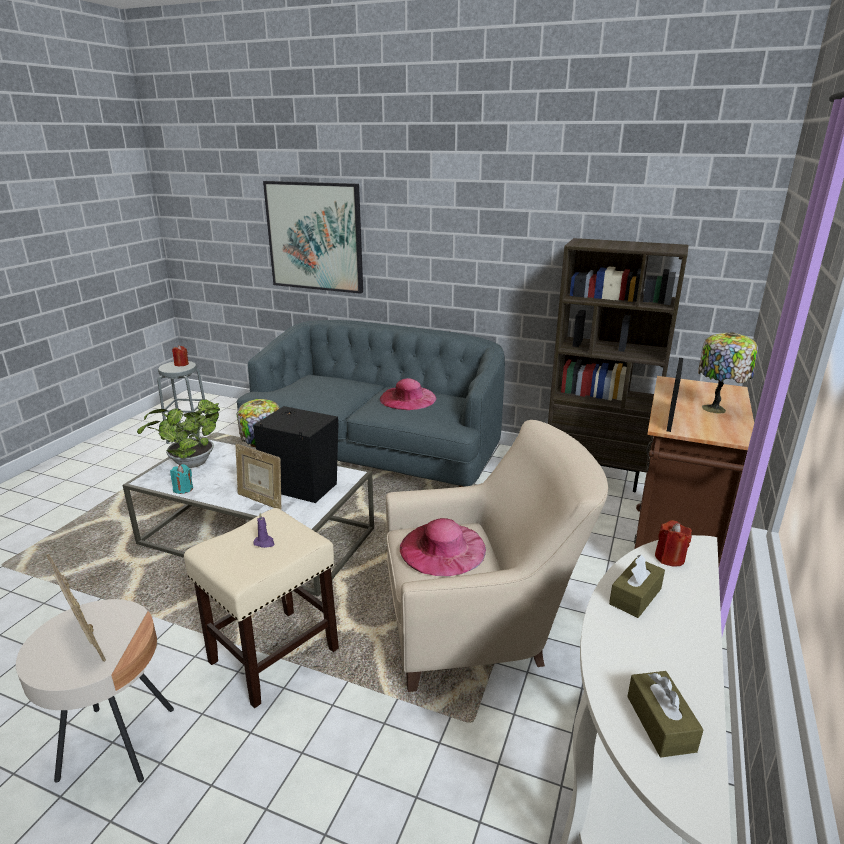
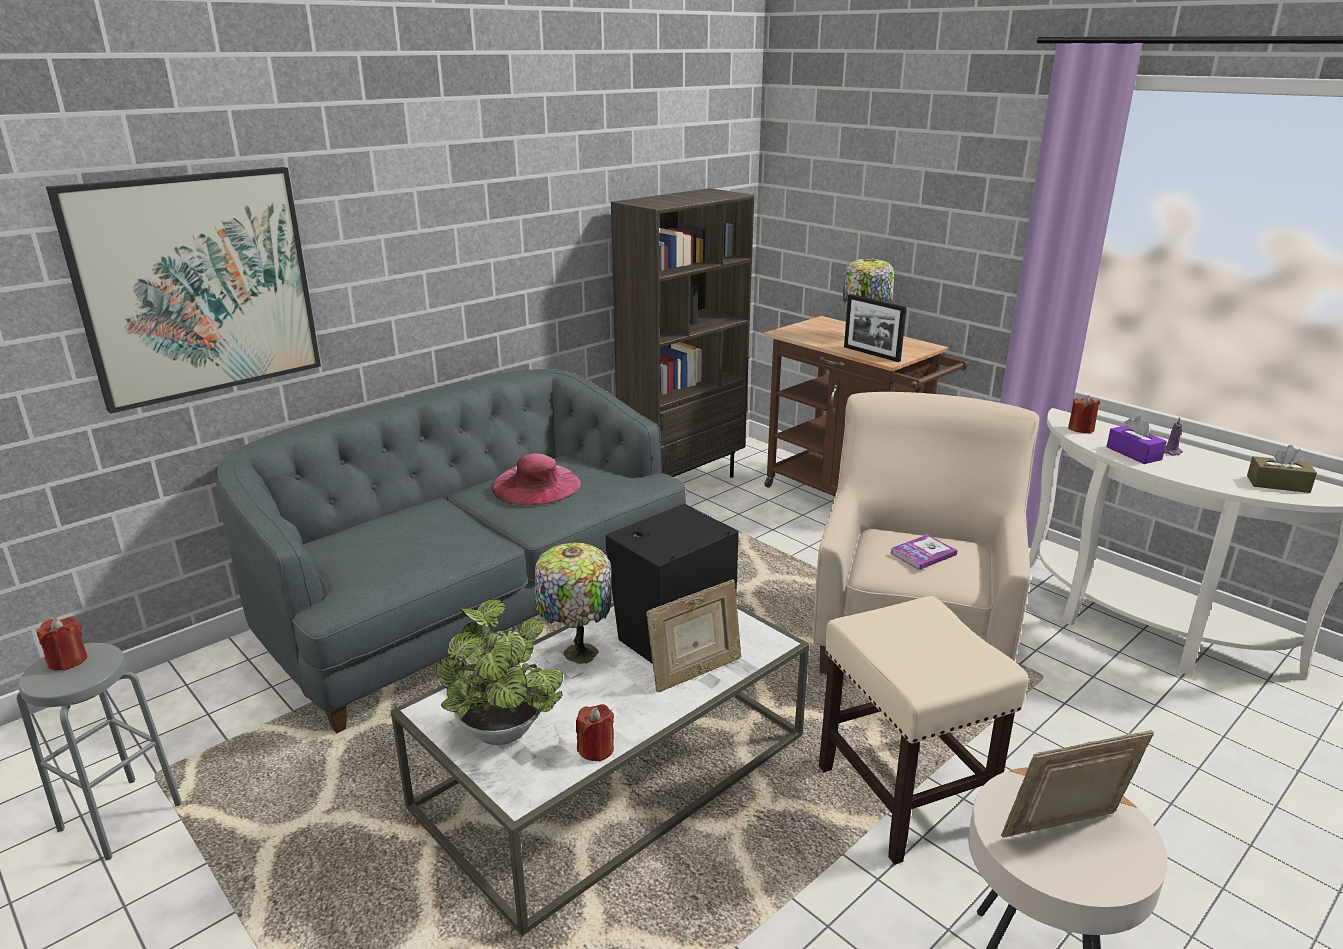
camera: 65 degrees left, 0 degrees up
turquoise candle [170,464,193,494] -> red candle [576,704,614,762]
purple candle [253,513,275,548] -> purple candle moved to [1164,417,1183,456]
pink hat [400,518,486,576] -> book [891,534,957,570]
brown tissue box [609,555,665,618] -> purple tissue box [1106,416,1167,464]

